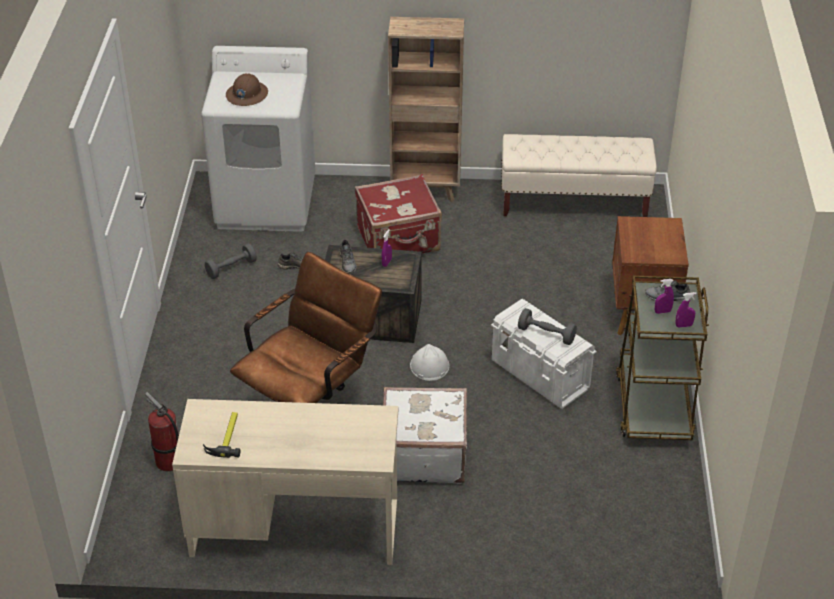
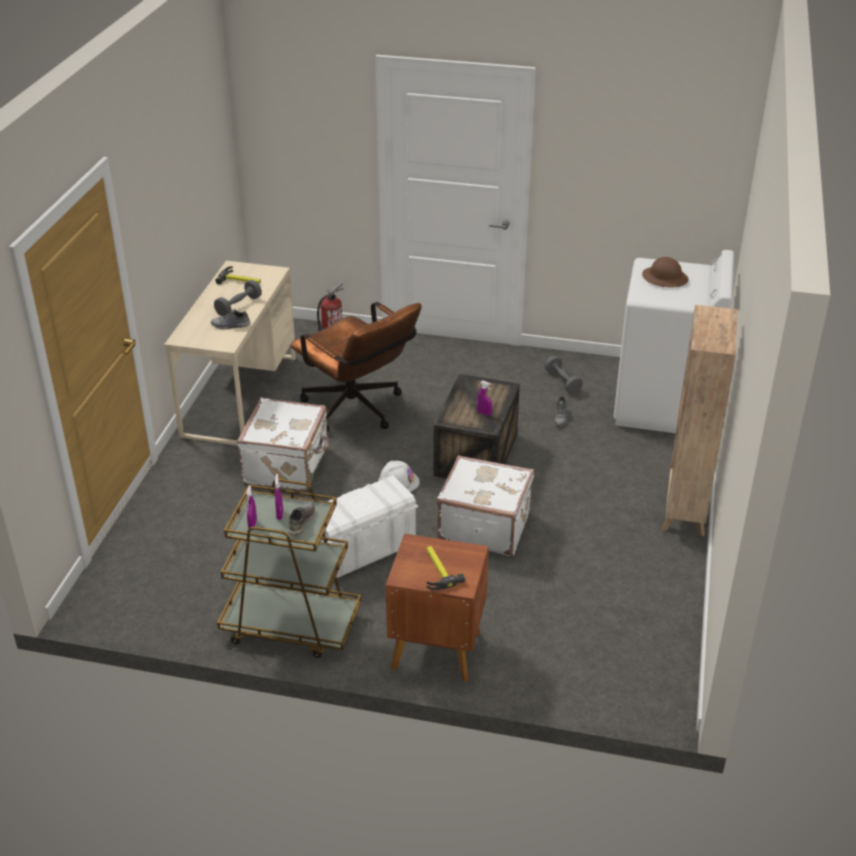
camera: 100 degrees right, 5 degrees down
grey shoe [339,240,357,273] -> grey shoe moved to [211,309,250,329]
red suitcase [355,174,442,253] -> none
beige bench [501,134,657,217] -> none
grey dumbbell [518,308,577,345] -> grey dumbbell moved to [214,280,262,316]
none -> hammer [426,546,465,590]
none -> white suitcase [436,455,534,556]

